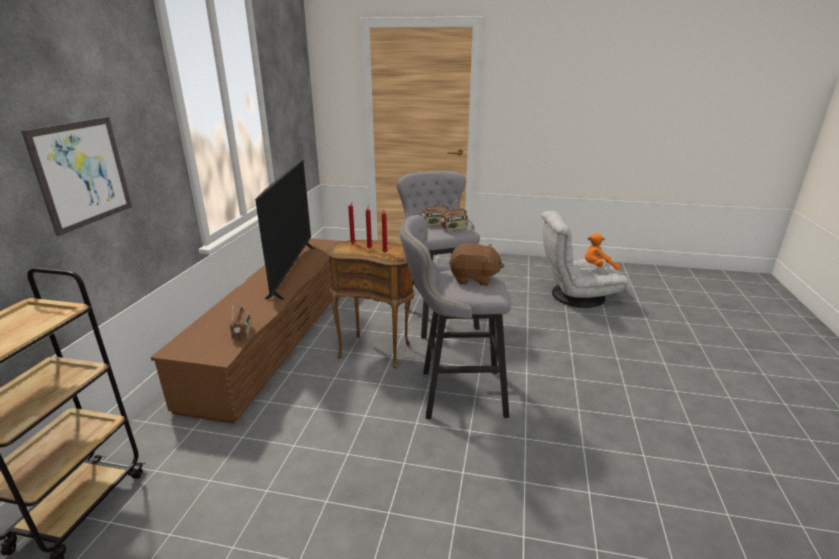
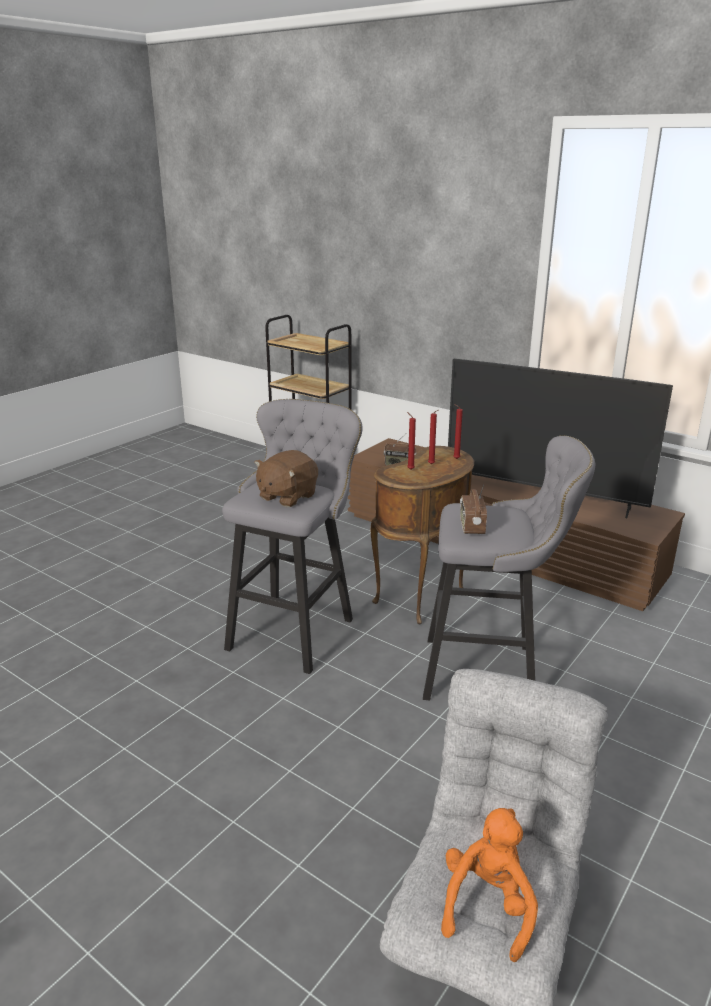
camera: 115 degrees right, 0 degrees up
picture [21,117,132,236] -> none
radio [422,197,449,226] -> none

